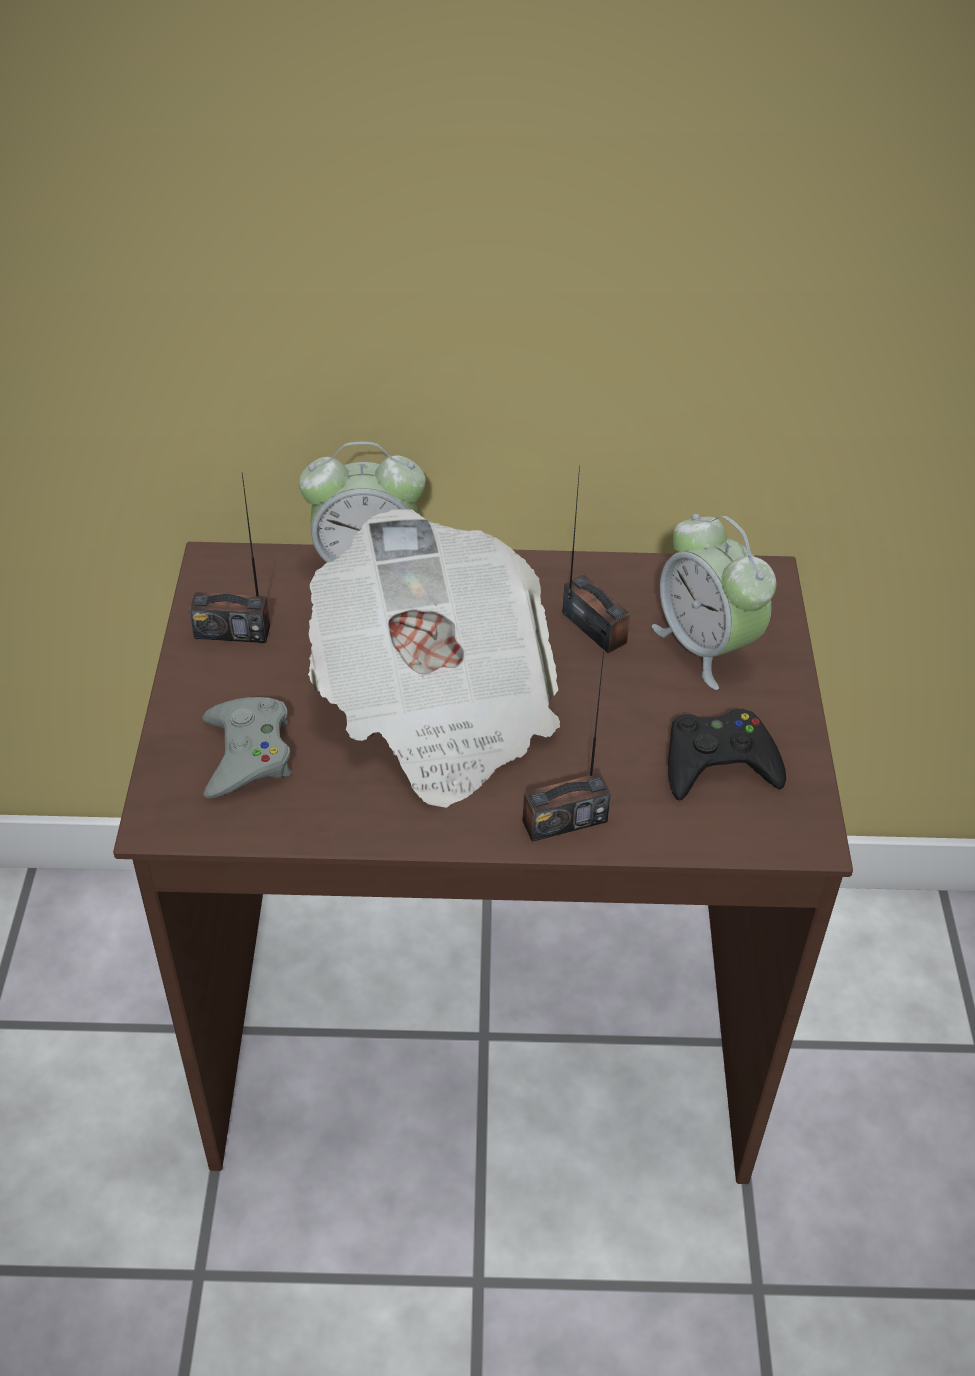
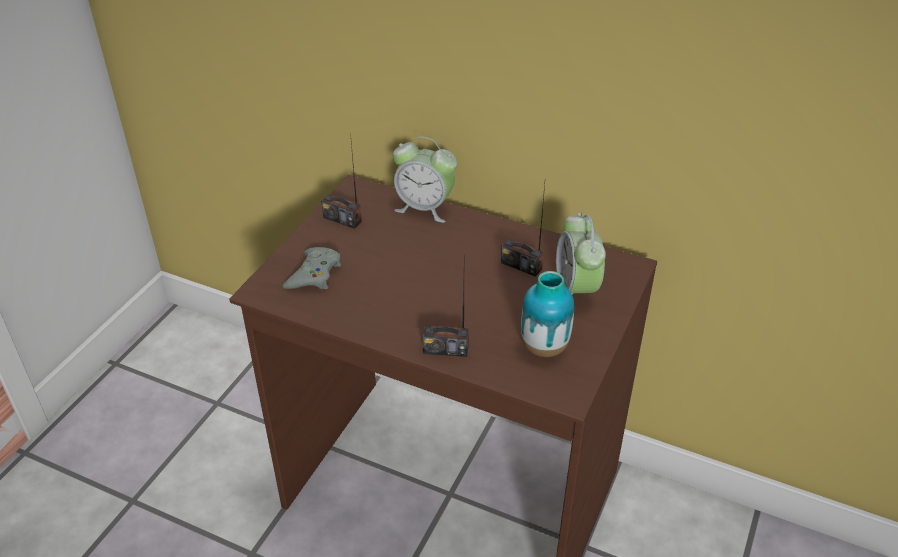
camera: 25 degrees right, 5 degrees down
newspaper [308,509,560,808] -> none
radio [562,465,630,653] -> radio turned 135 degrees clockwise [501,184,545,277]
black game controller [668,709,786,800] -> vase [521,271,574,357]

